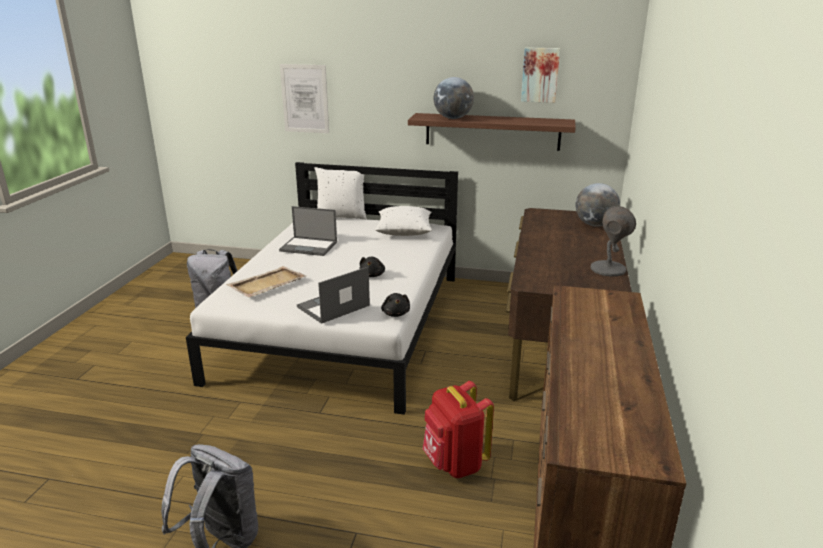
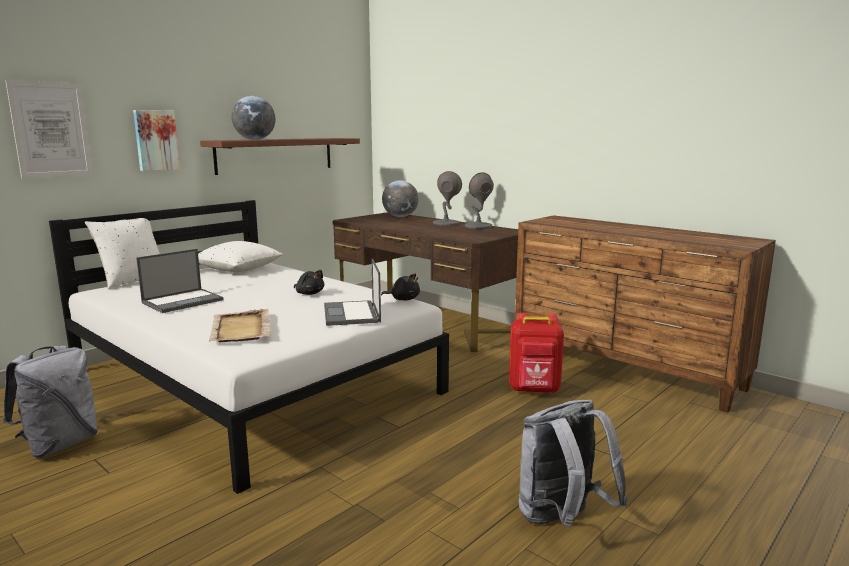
camera: 60 degrees left, 10 degrees down
picture [521,47,560,103] -> picture moved to [133,110,180,171]
none -> grey table lamp [433,171,462,226]

